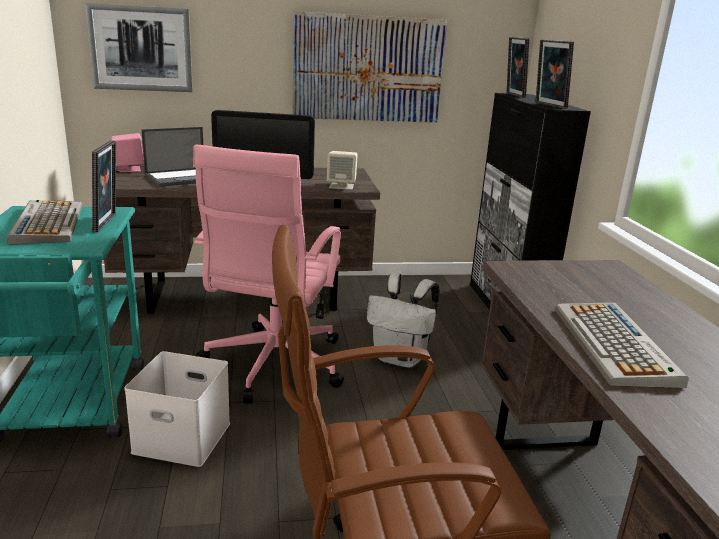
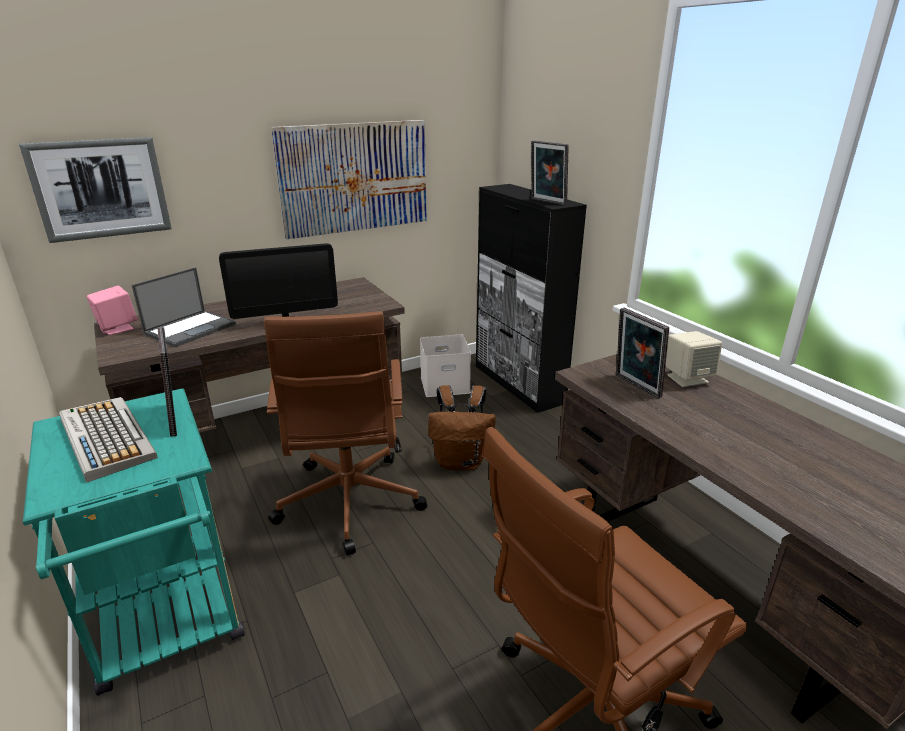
camera: 20 degrees left, 5 degrees up
white storage box [124,351,230,467] -> white storage box moved to [420,335,471,397]
pink office chair [193,144,344,404] -> brown office chair [264,311,427,556]
beige speaker [327,151,358,190] -> beige speaker moved to [665,331,722,387]
white backpack [367,273,440,368] -> brown backpack [428,385,496,470]
picture frame [507,37,529,98] -> picture frame moved to [616,308,669,399]
keyboard [555,302,689,388] -> none

